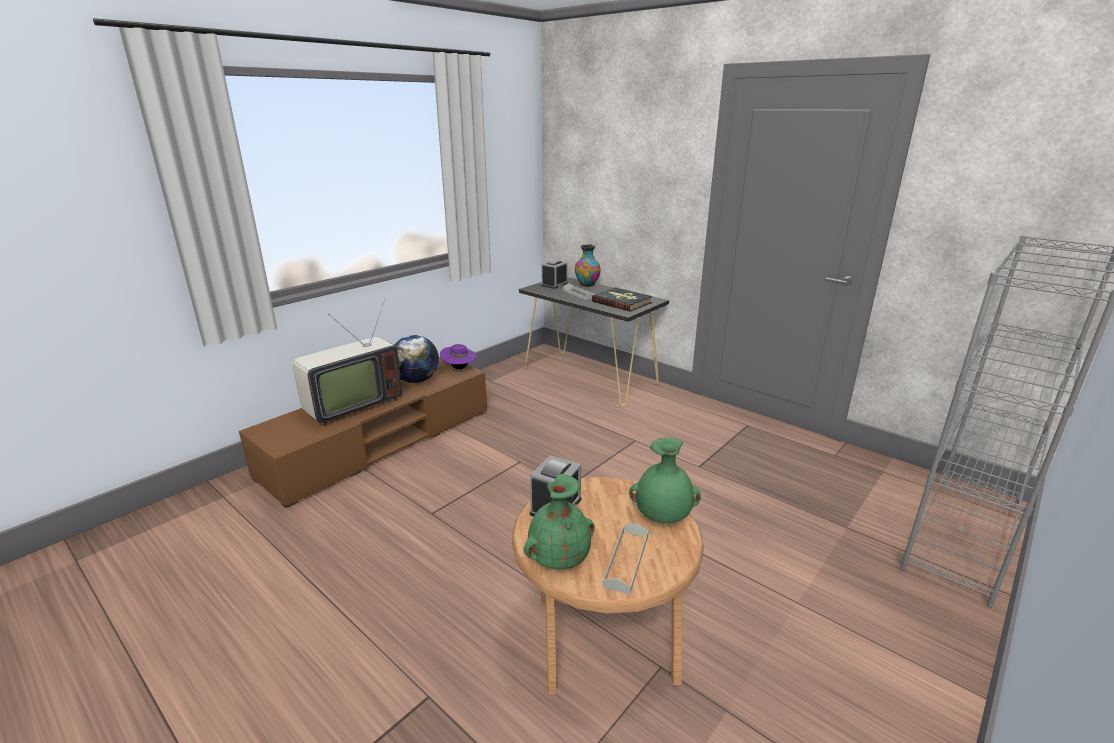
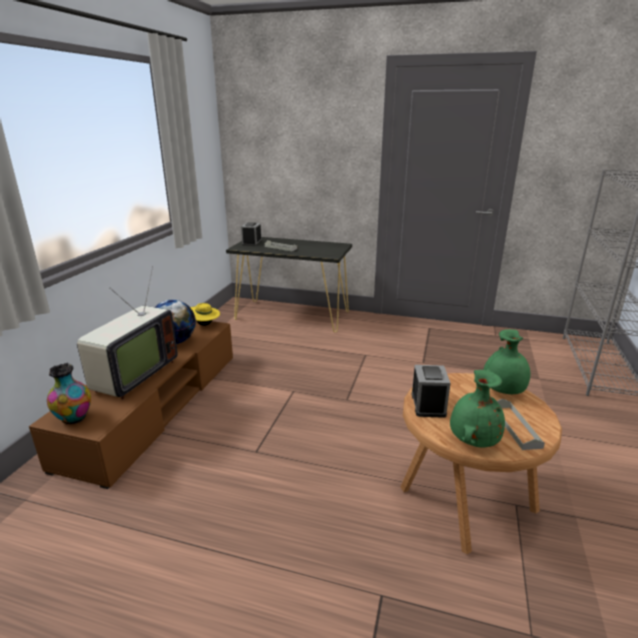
camera: 25 degrees left, 0 degrees up
purple hat [440,344,477,369] -> yellow hat [190,303,220,326]
vase [575,244,601,287] -> vase moved to [47,363,91,424]
book [592,287,653,312] -> none

